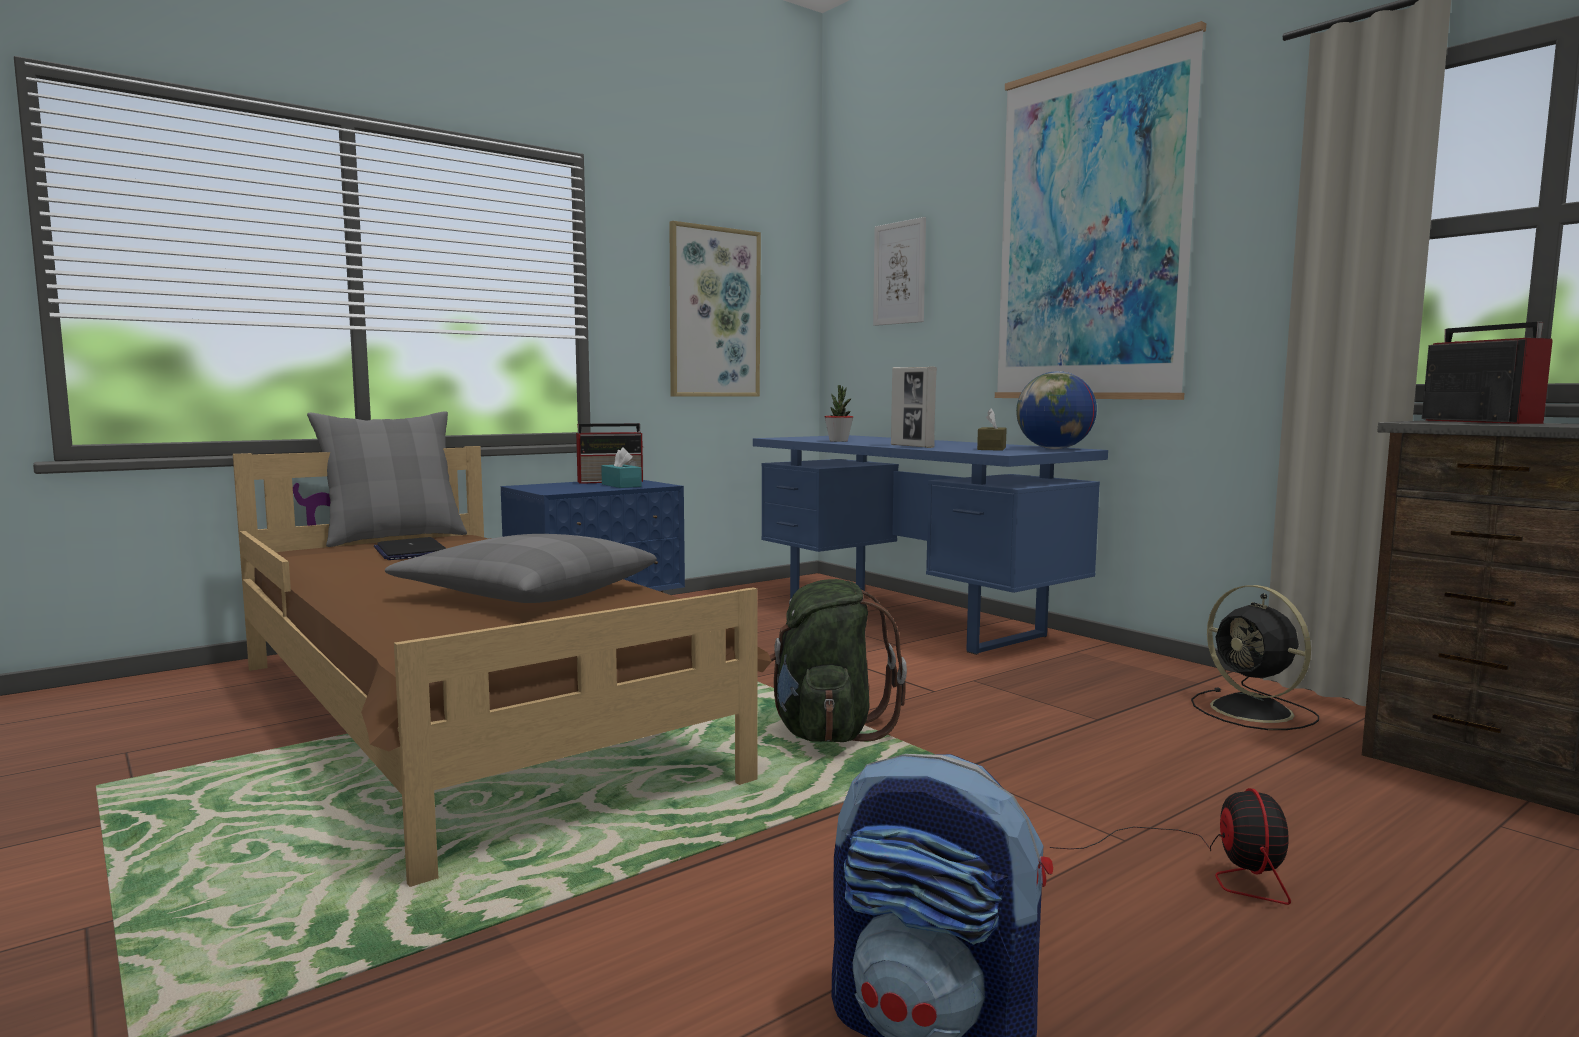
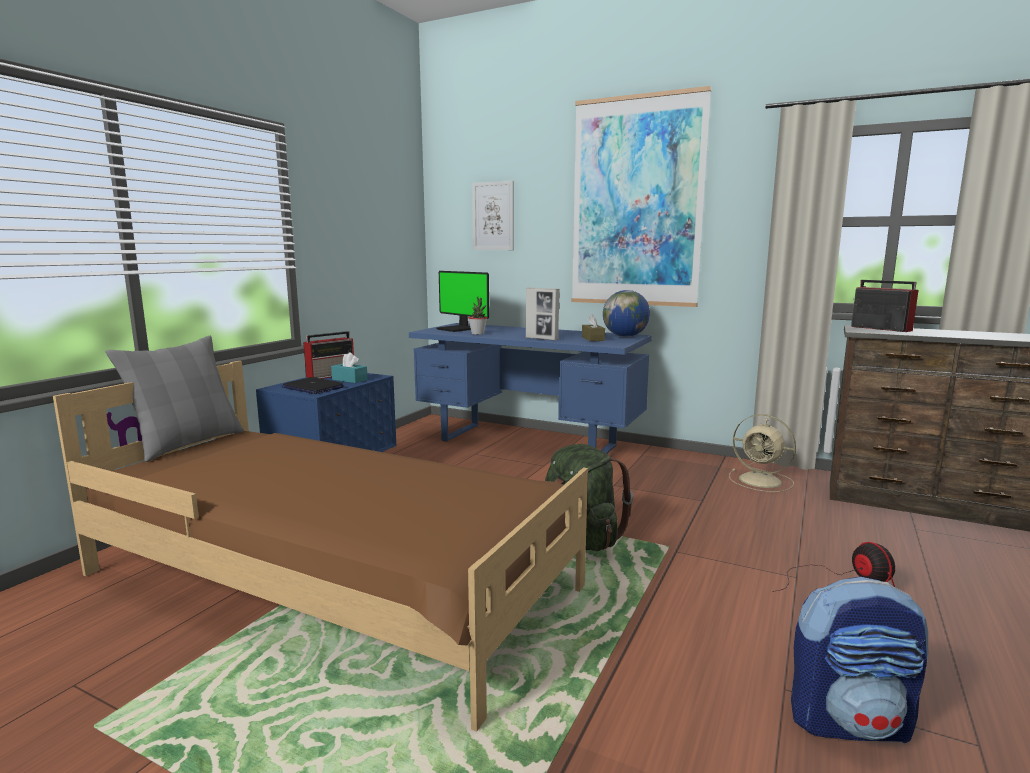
camera: 25 degrees left, 5 degrees up
laptop [374,537,446,560] -> laptop moved to [282,377,344,394]
grey pillow [385,534,657,603] -> none
picture [670,221,761,397] -> none
black fan [1191,585,1319,730] -> beige fan [729,414,796,492]
none -> monitor [437,271,489,332]

